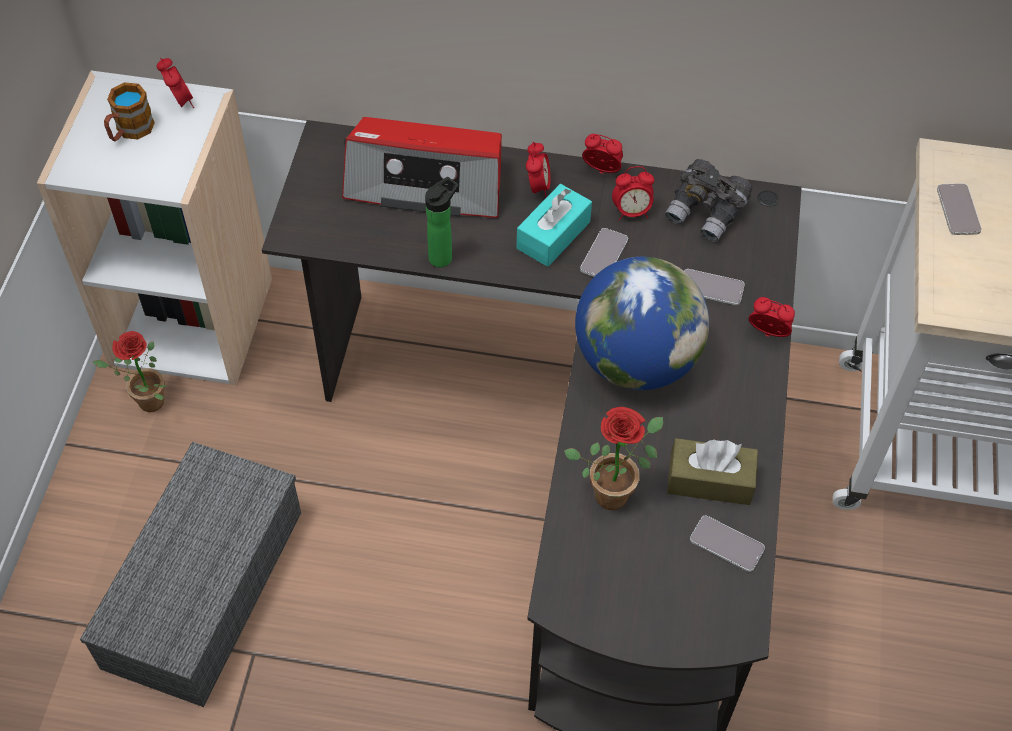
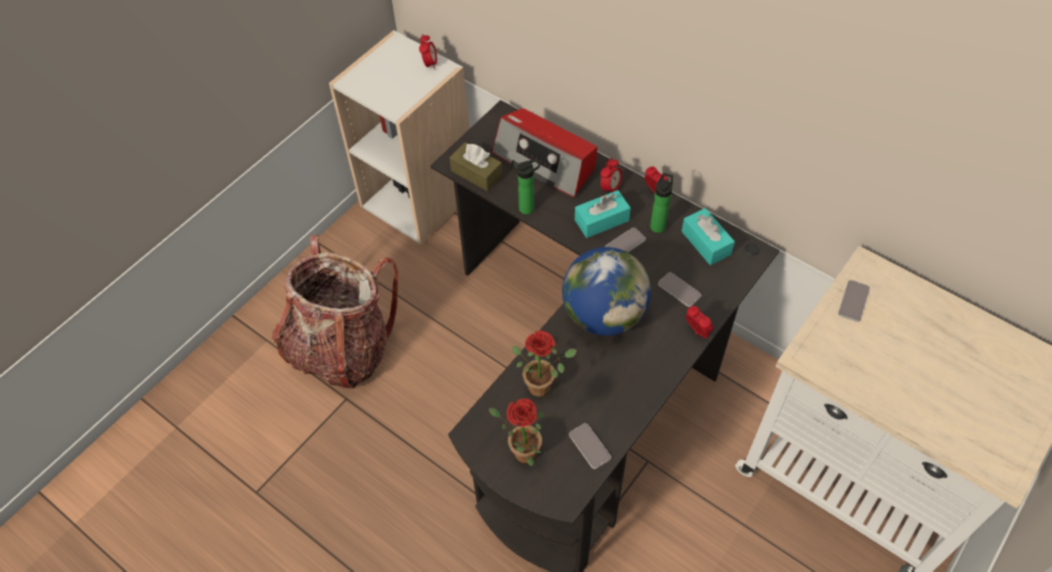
camera: 30 degrees right, 0 degrees up
grey storage box [80,442,301,707] -> backpack [272,235,398,389]
potted plant [93,331,166,412] -> potted plant moved to [489,398,544,466]
mug [104,82,155,141] -> none
alarm clock [612,166,654,221] -> bottle [650,173,673,233]
grey binoculars [665,159,752,242] -> turquoise tissue box [681,208,735,265]
brown tissue box [667,438,758,505] -> brown tissue box moved to [449,143,502,191]

